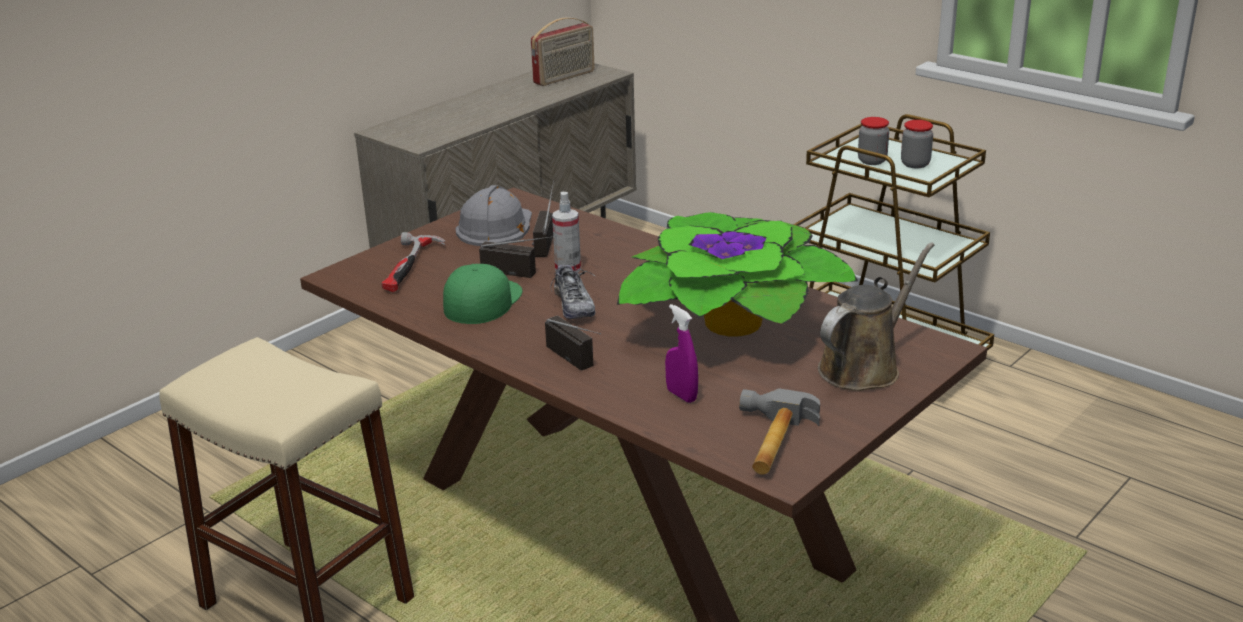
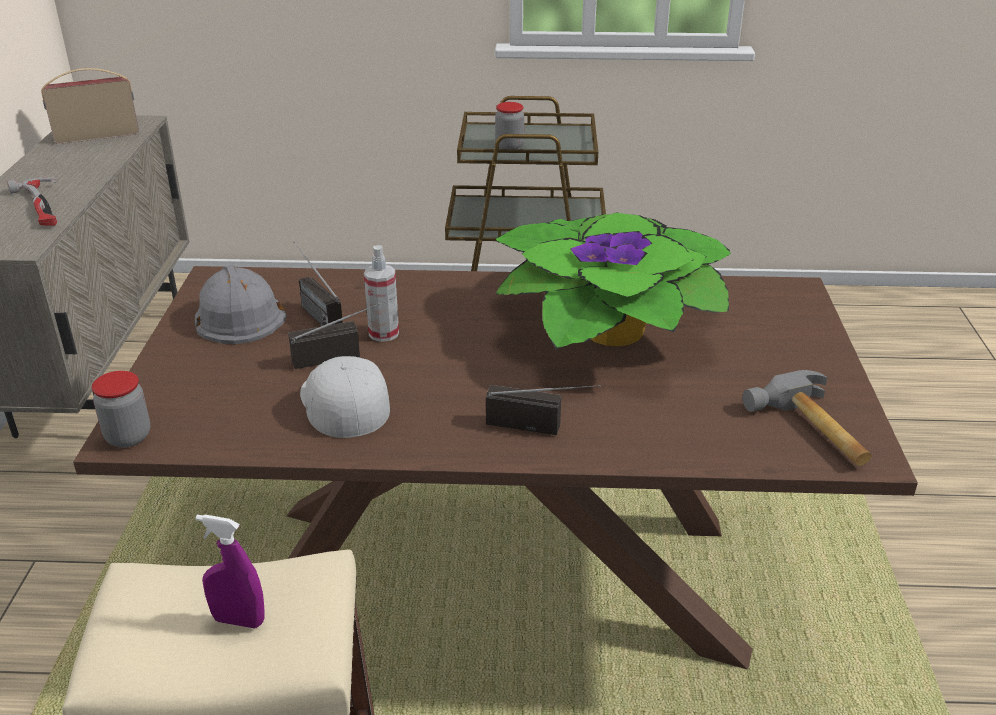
camera: 40 degrees left, 5 degrees up
hammer [382,232,446,292] -> hammer moved to [7,177,57,226]
green cap [443,264,522,324] -> white cap [300,356,390,438]
radio [531,17,595,86] -> radio turned 120 degrees counterclockwise [41,68,139,144]
shoe [550,261,596,319] -> none
purple spray bottle [665,304,698,403] -> purple spray bottle moved to [196,514,265,628]
brown watering can [818,242,934,391] -> none
jar [901,120,933,169] -> jar moved to [92,371,150,447]

